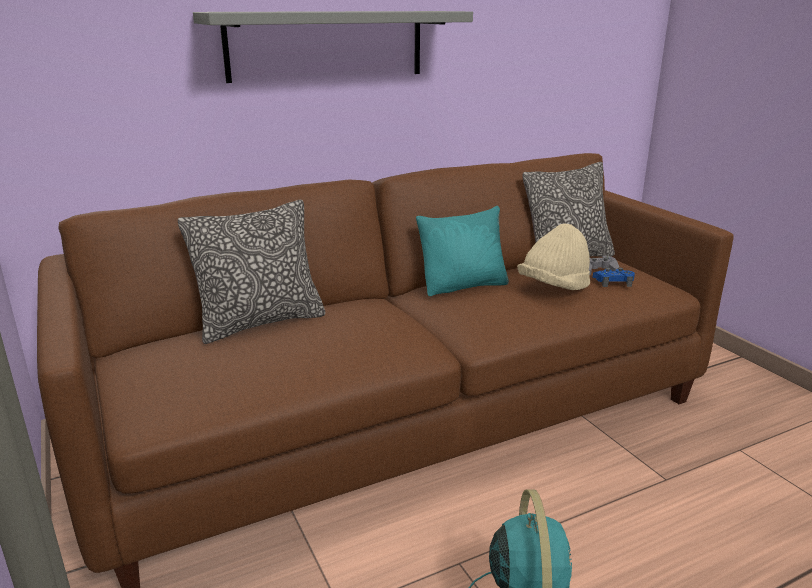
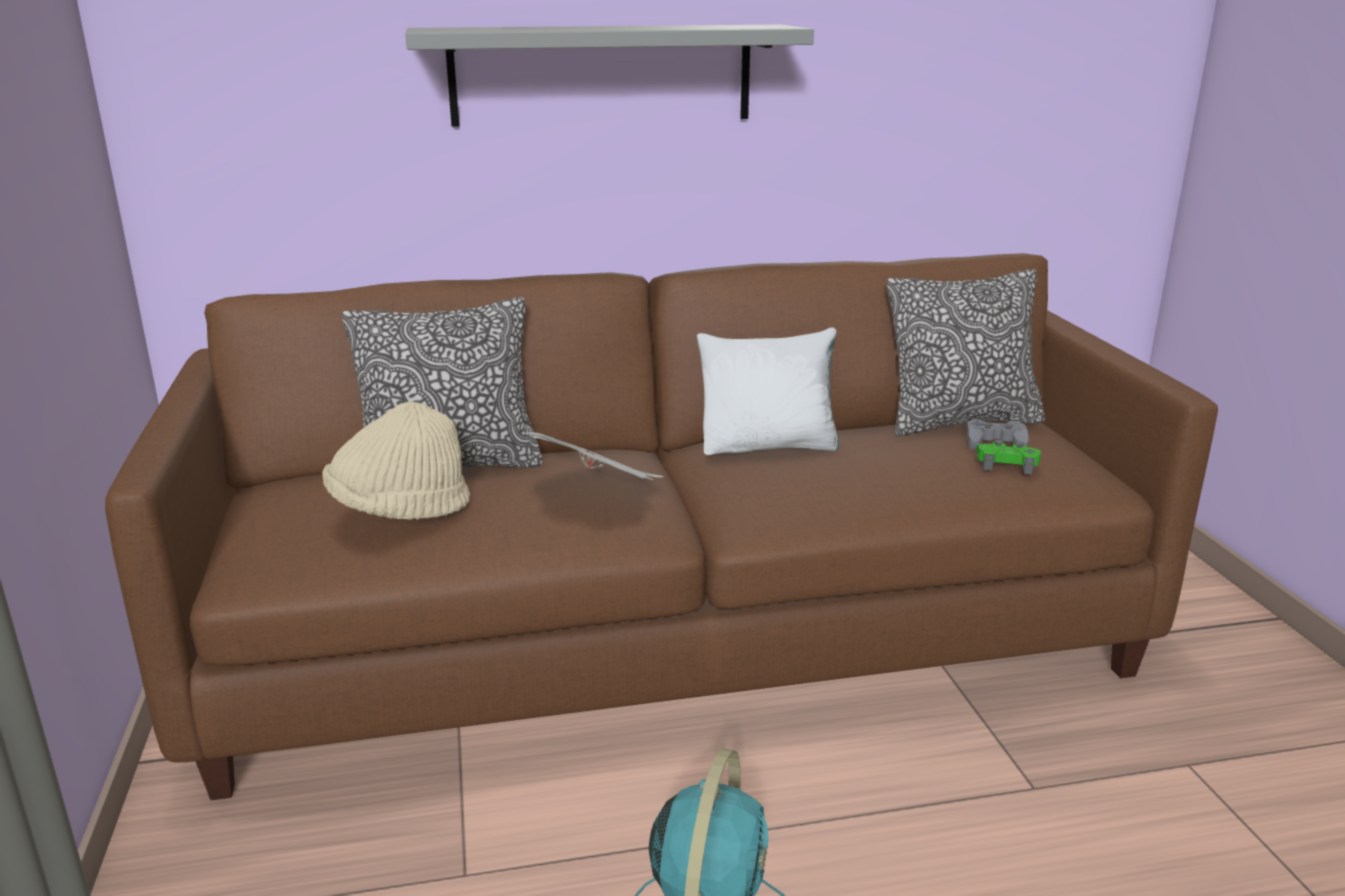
camera: 15 degrees right, 0 degrees up
turquoise pillow [416,206,509,296] -> white pillow [697,327,840,455]
beige hat [517,224,590,290] -> beige hat moved to [322,402,470,520]
blue game controller [593,267,635,287] -> green game controller [976,440,1041,474]
none -> newspaper [524,432,664,480]

